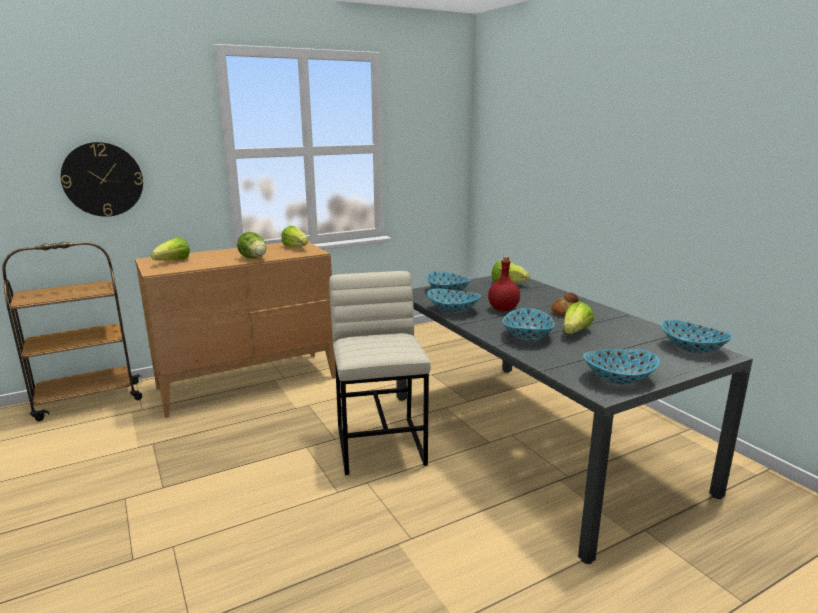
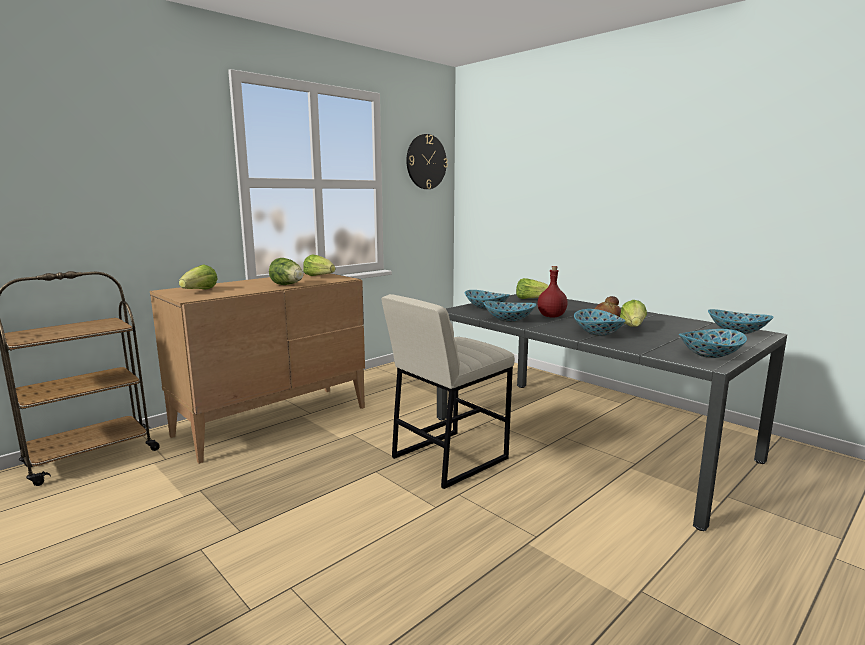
camera: 15 degrees left, 5 degrees down
wall clock [61,142,143,217] -> wall clock moved to [406,134,448,189]
beige chair [329,271,431,475] -> beige chair turned 105 degrees counterclockwise [382,294,515,489]

